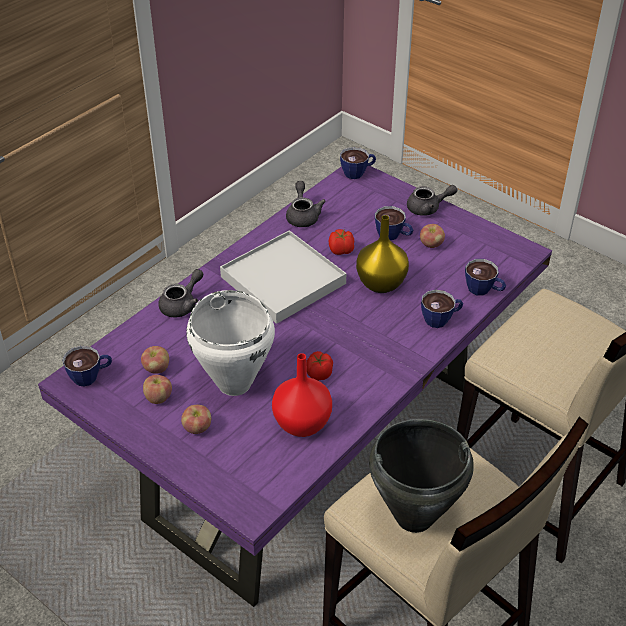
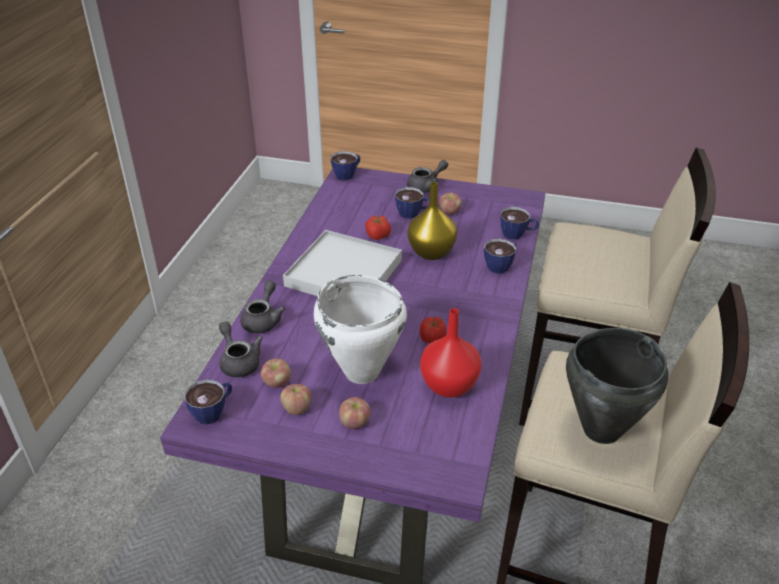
camera: 25 degrees left, 5 degrees down
grey teapot [286,181,326,227] -> grey teapot moved to [219,322,263,378]

